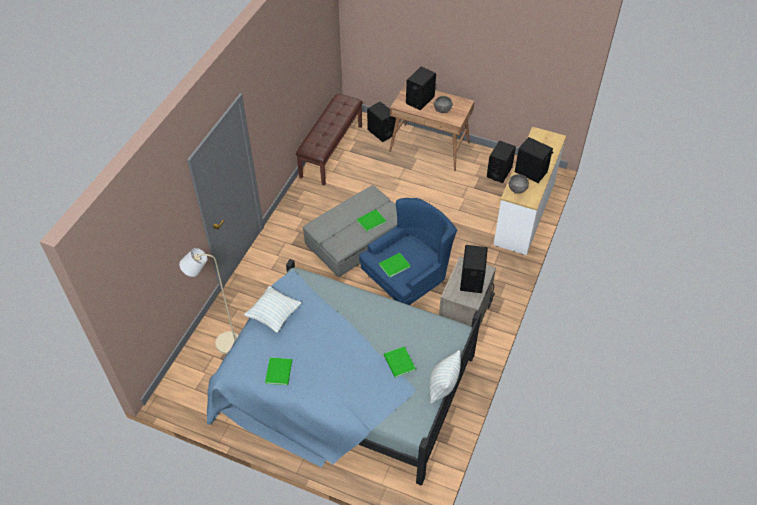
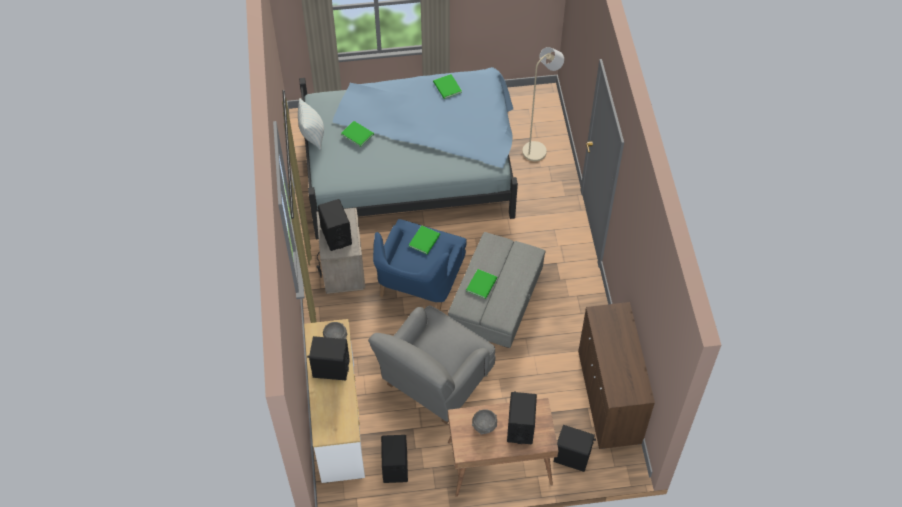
camera: 150 degrees right, 5 degrees up
pillow [244,286,301,332] -> none
brown bench [296,94,363,186] -> brown cabinet [578,302,655,449]
none -> grey armchair [368,306,496,424]

